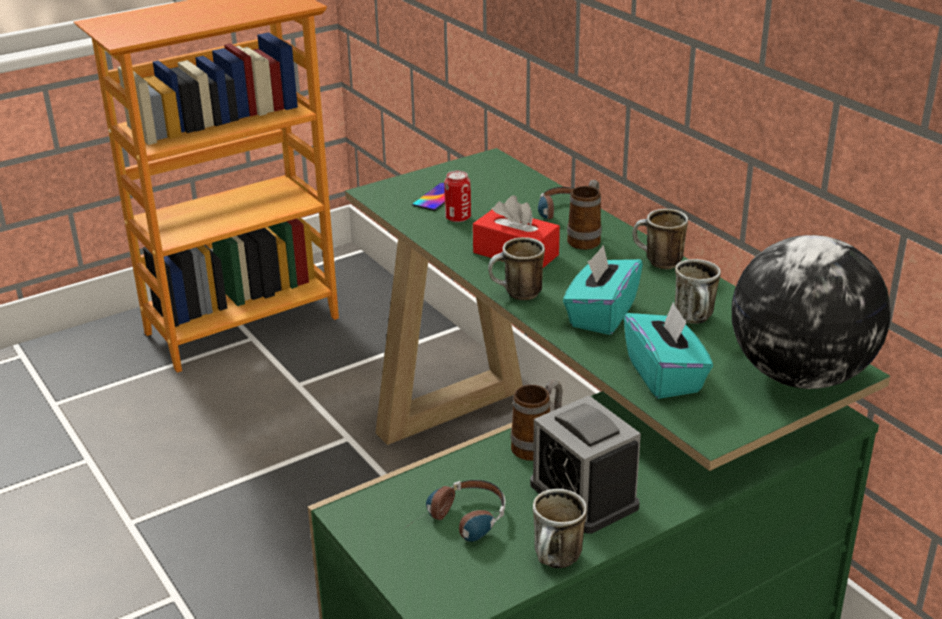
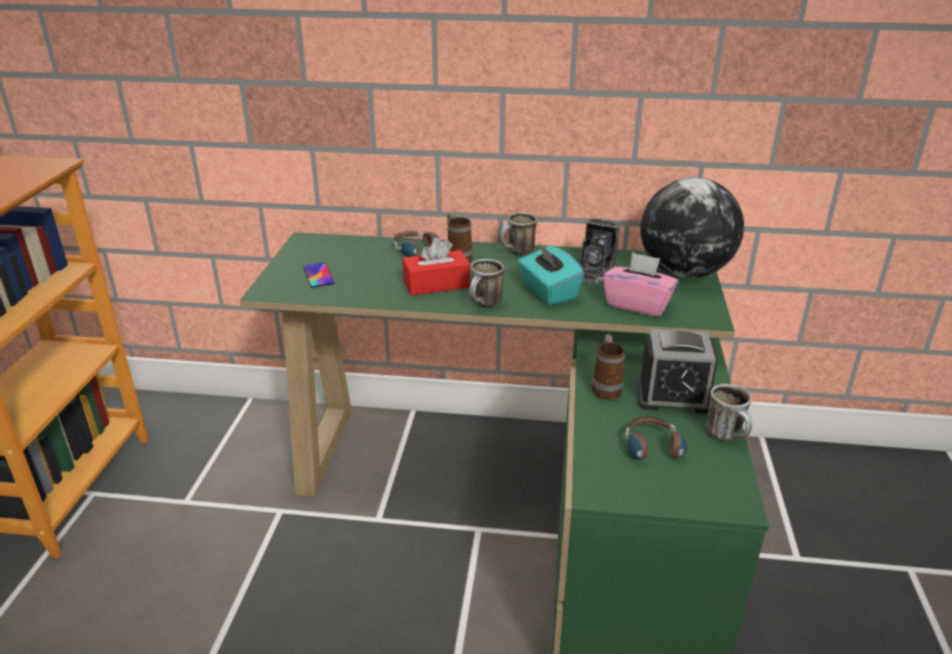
camera: 50 degrees left, 0 degrees up
can [444,170,471,222] -> none
turquoise tissue box [624,301,713,399] -> pink tissue box [603,252,678,317]
mug [675,259,721,324] -> camera [580,218,621,285]

